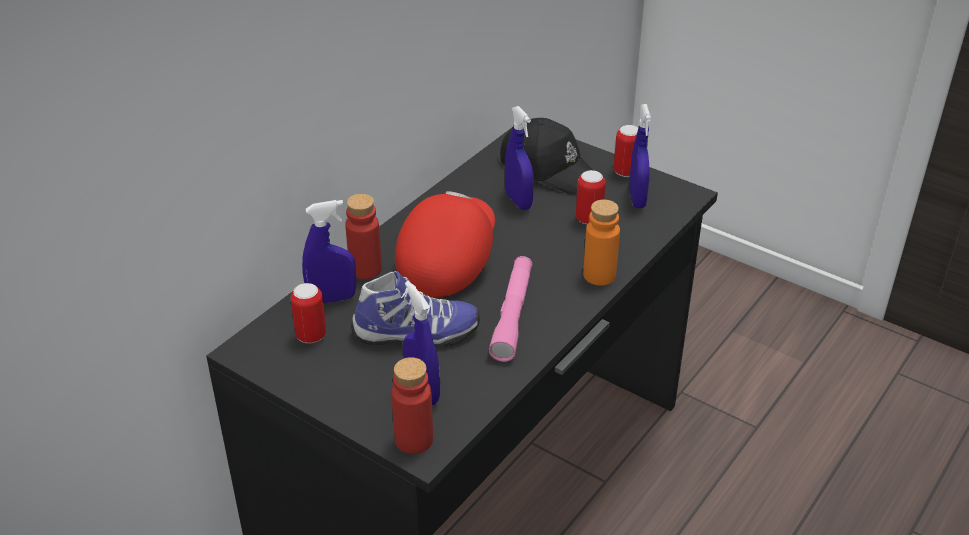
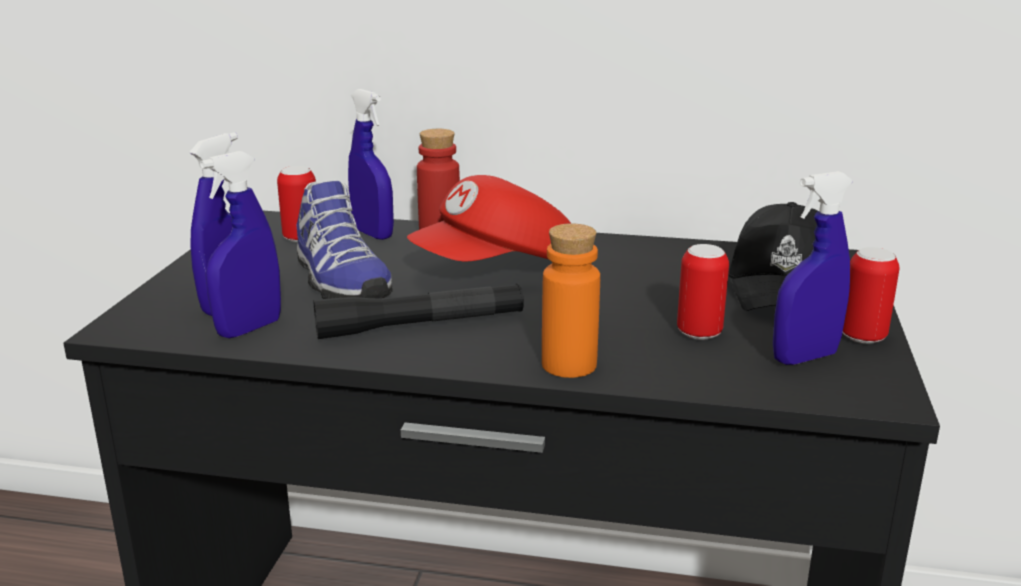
camera: 65 degrees right, 15 degrees down
red bottle [391,357,433,454] -> none
red cap [395,191,495,297] -> red cap turned 150 degrees clockwise [407,175,571,262]
pink flashlight [489,256,532,362] -> black flashlight [314,284,524,339]
blue spray bottle [505,106,534,210] -> blue spray bottle moved to [200,151,281,338]

